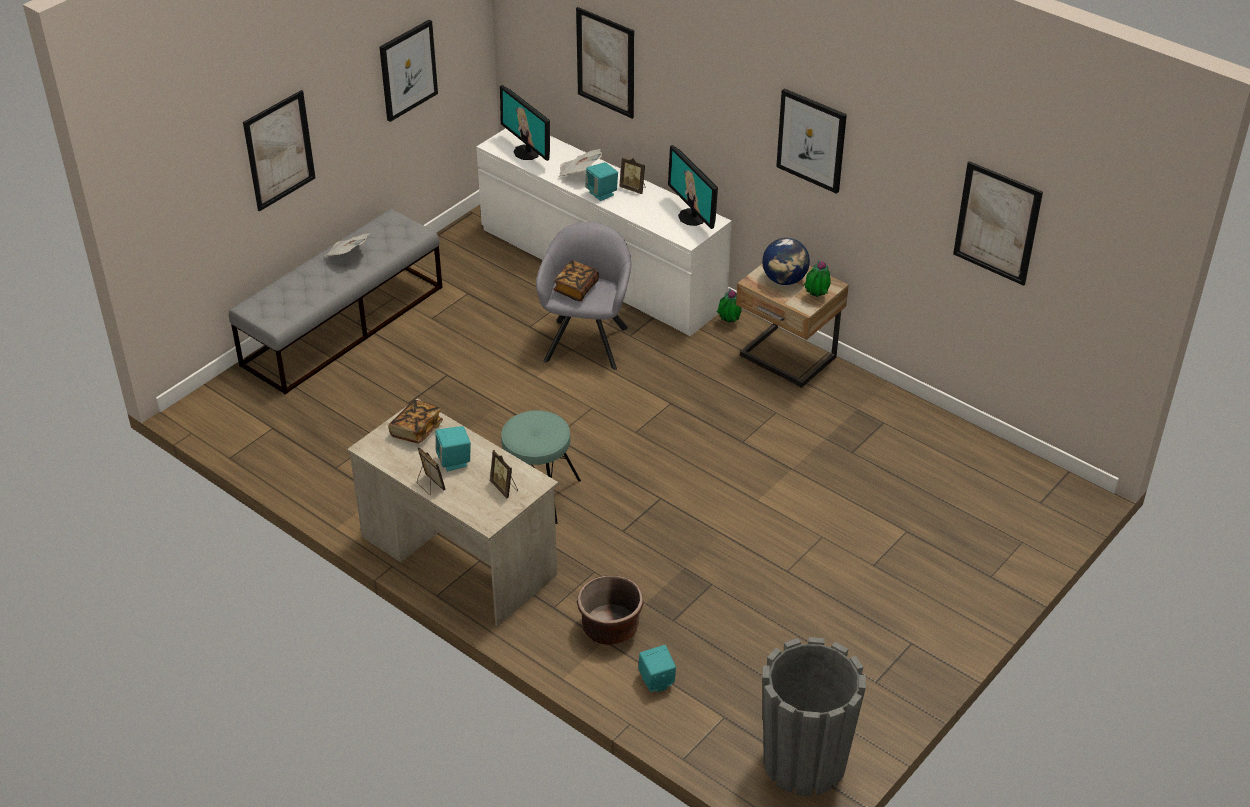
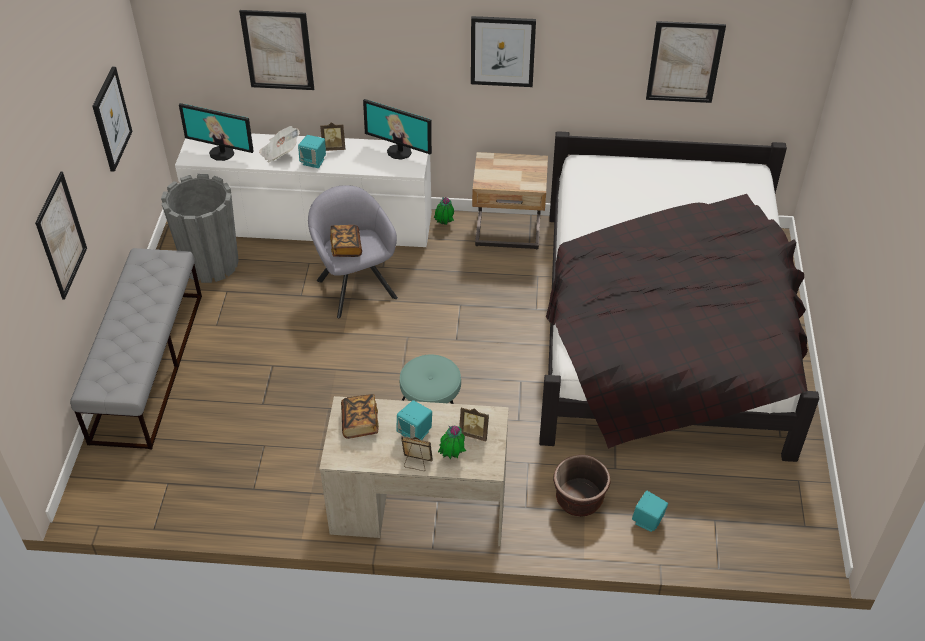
camera: 35 degrees left, 5 degrees up
newspaper [325,234,369,256] -> none
globe [762,238,810,285] -> none
grey planter [762,637,866,796] -> grey planter moved to [161,174,239,283]
potted plant [803,260,831,297] -> potted plant moved to [438,425,466,460]
none -> black bed [539,131,819,462]

